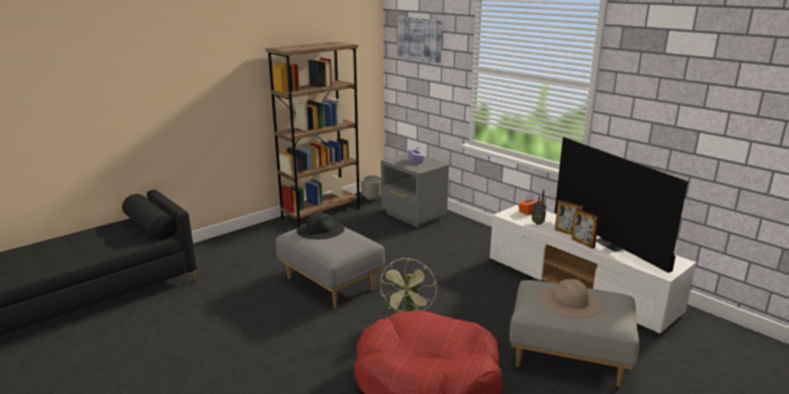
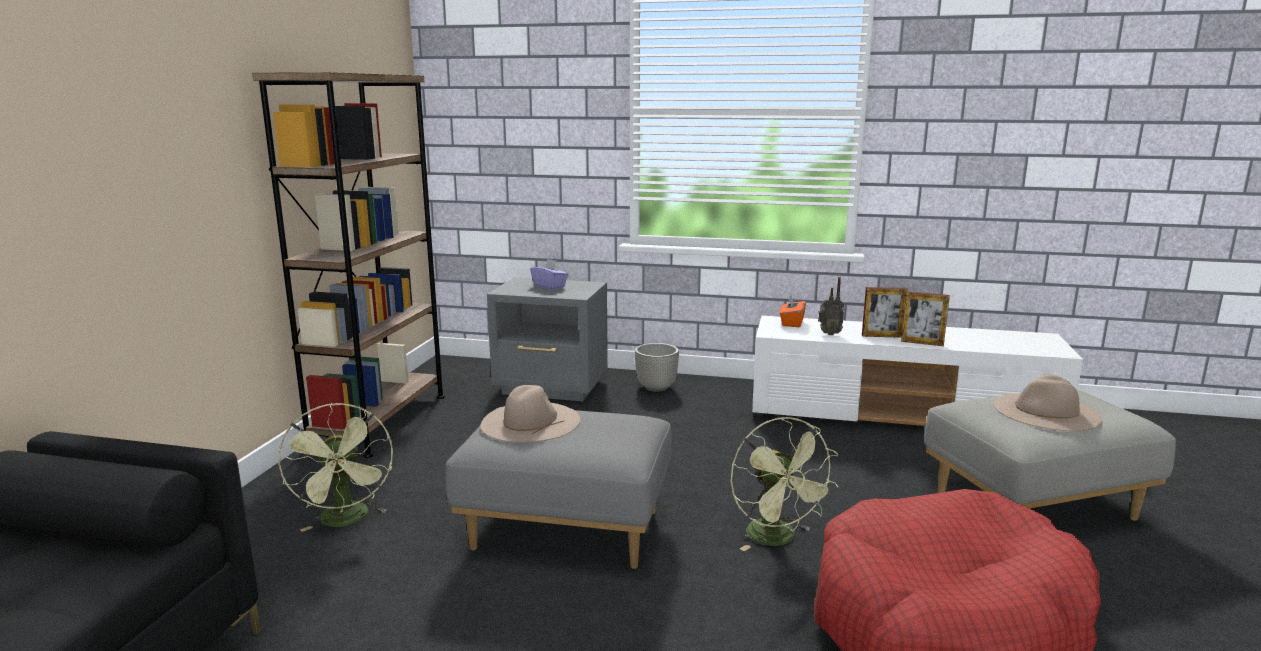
camera: 35 degrees left, 5 degrees down
black hat [297,212,344,239] -> beige hat [480,385,580,443]
grey planter [361,175,381,201] -> grey planter moved to [635,343,679,392]
picture [397,16,442,63] -> none
television [554,137,688,273] -> none
none -> green fan [278,403,393,532]

